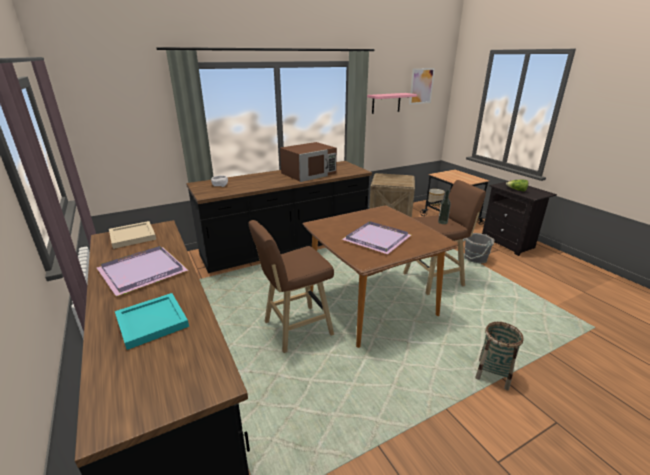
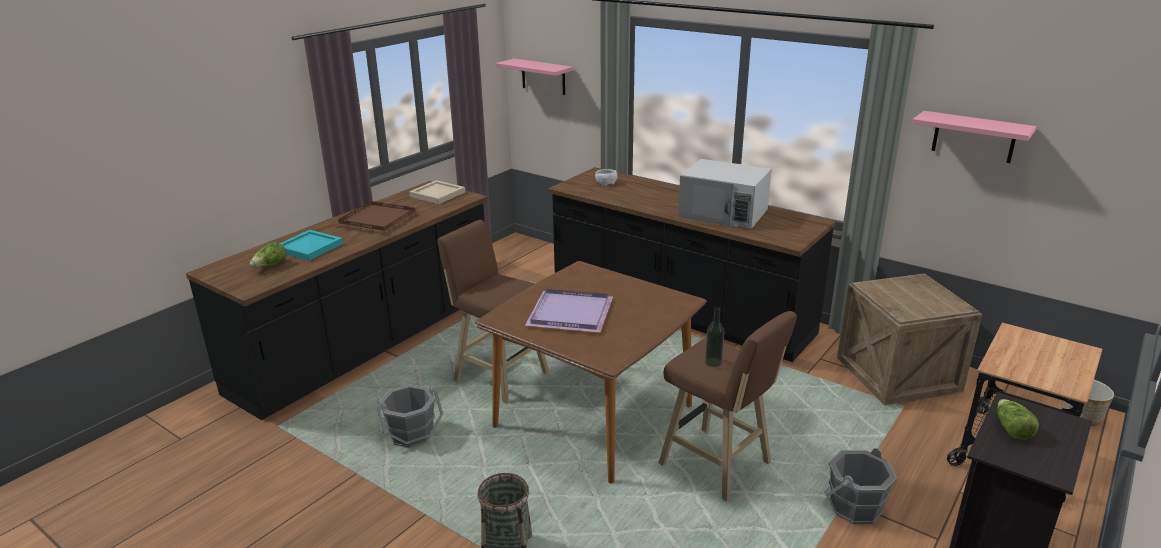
camera: 65 degrees right, 0 degrees up
purple tray [97,246,188,296] -> brown tray [334,201,420,233]
brown microwave [280,142,337,182] -> white microwave [678,159,772,229]
picture [409,68,435,104] -> none
none -> lettuce [250,242,287,267]
none -> grey bucket [377,384,443,448]
none -> pink shelf [496,58,573,95]

